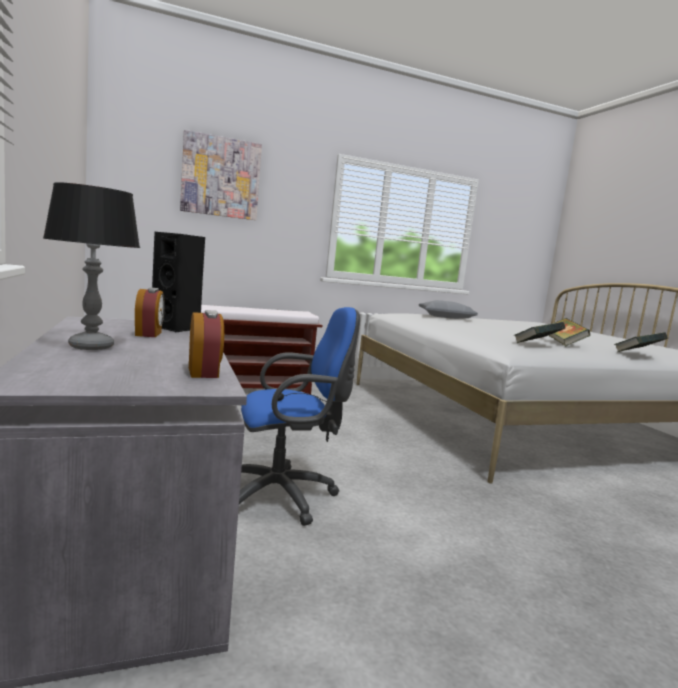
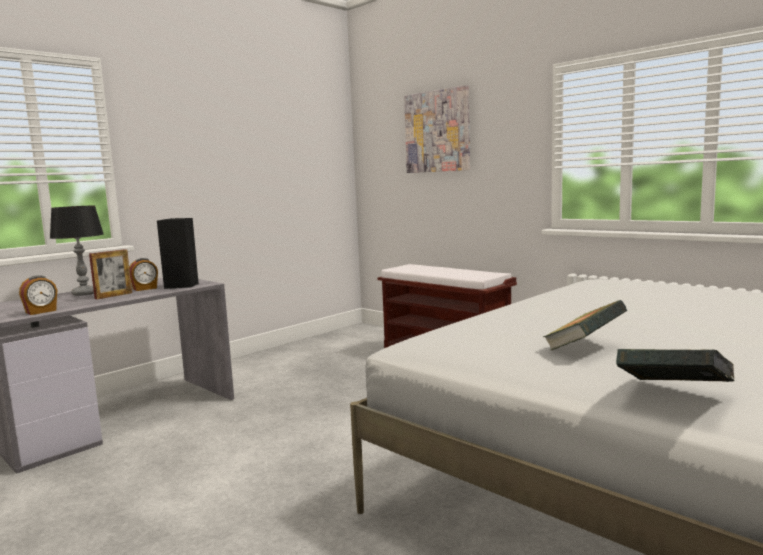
camera: 65 degrees right, 0 degrees up
blue office chair [239,307,360,526] -> none
grey pillow [419,300,478,319] -> none
book [515,322,565,343] -> none
none -> picture frame [89,249,132,299]

